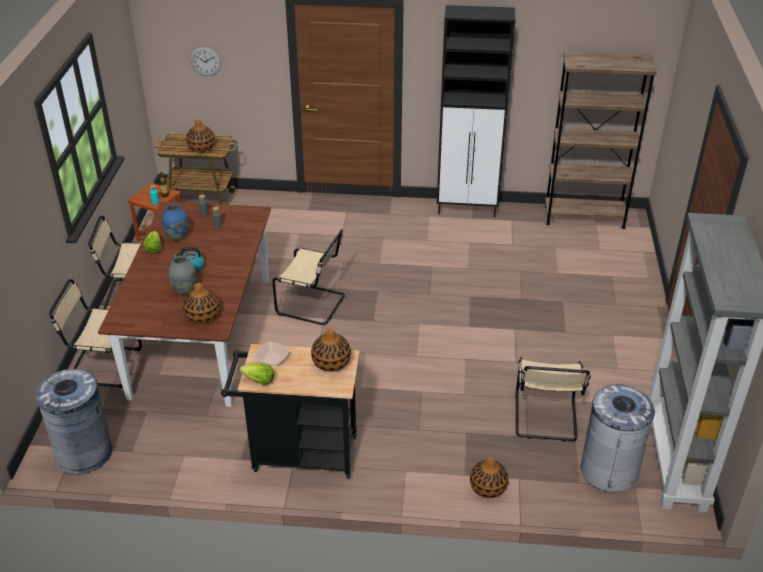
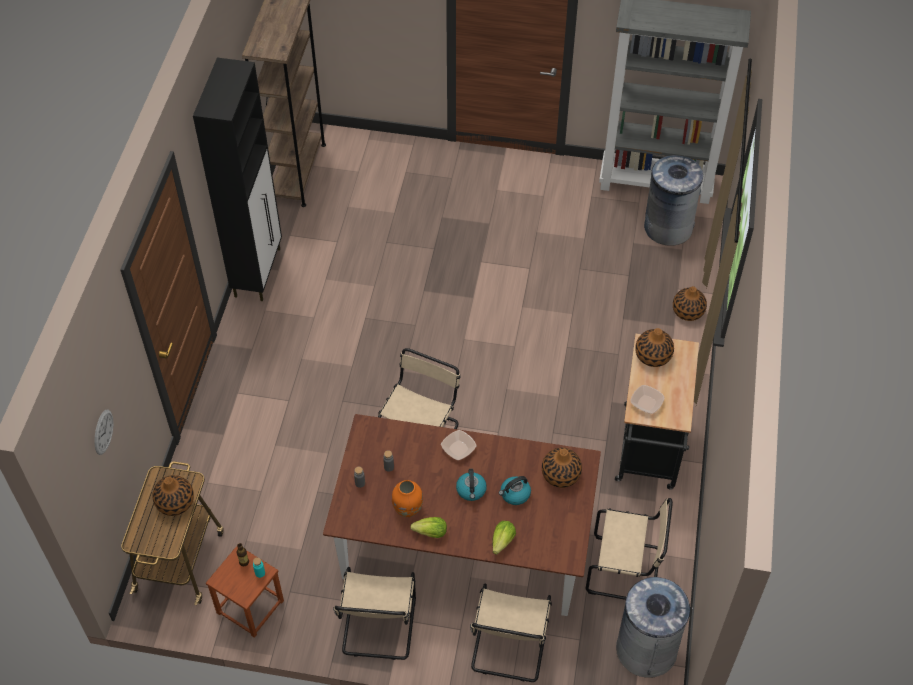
camera: 85 degrees left, 15 degrees up
blue vase [162,204,189,241] -> orange vase [392,480,423,517]
grey vase [168,256,197,295] -> kettle [499,476,531,505]
lettuce [240,363,274,385] -> lettuce moved to [492,521,516,554]
beige chair [515,357,591,441] -> beige chair moved to [586,498,673,600]
none -> bowl [441,430,477,460]

